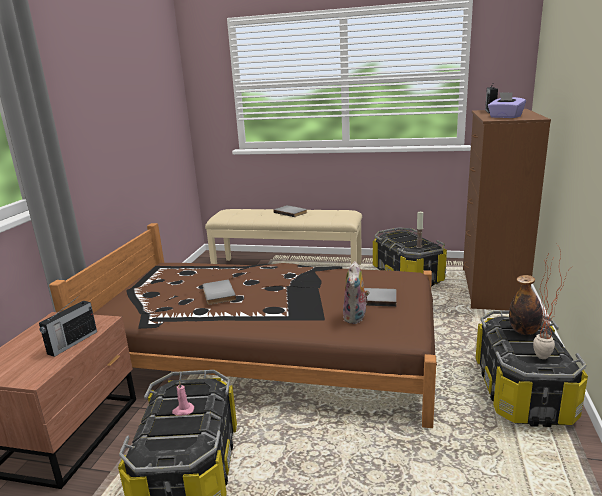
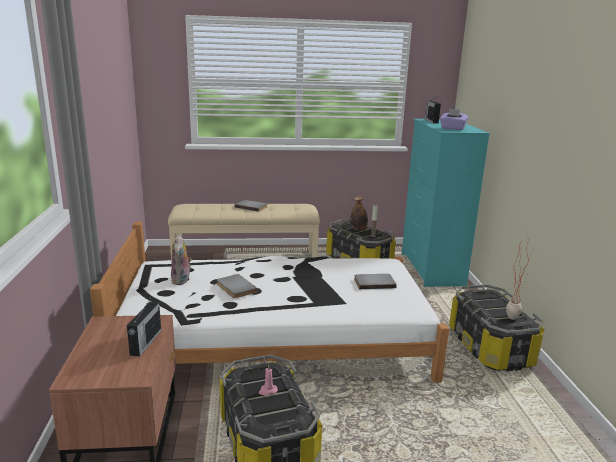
camera: 20 degrees left, 0 degrees up
brown bed [49,223,437,428] -> white bed [90,222,449,383]
plush toy [343,261,370,324] -> plush toy moved to [171,235,192,285]
brown dresser [463,109,551,311] -> turquoise dresser [402,119,490,287]
bottle [509,275,542,335] -> bottle moved to [350,196,368,231]

